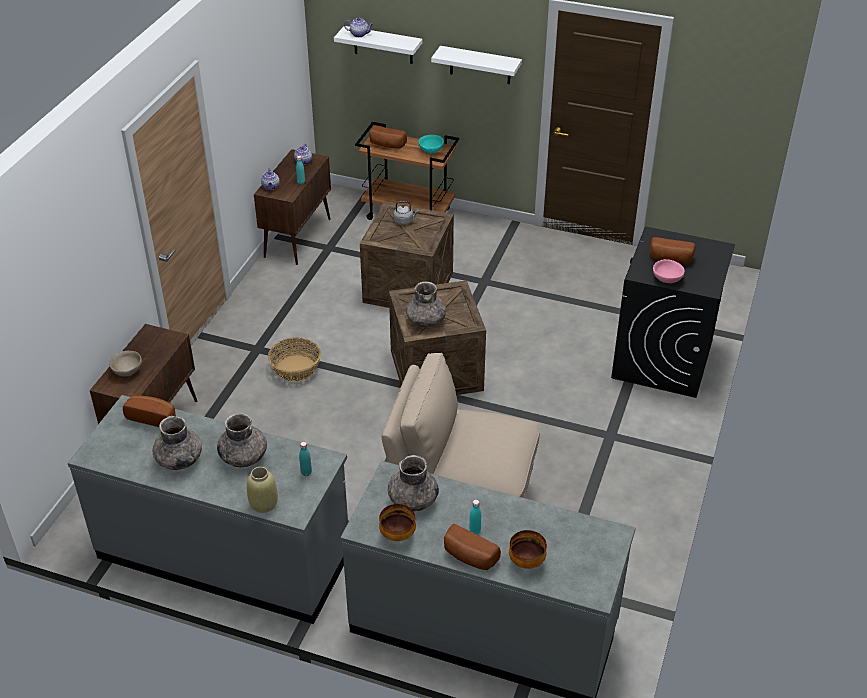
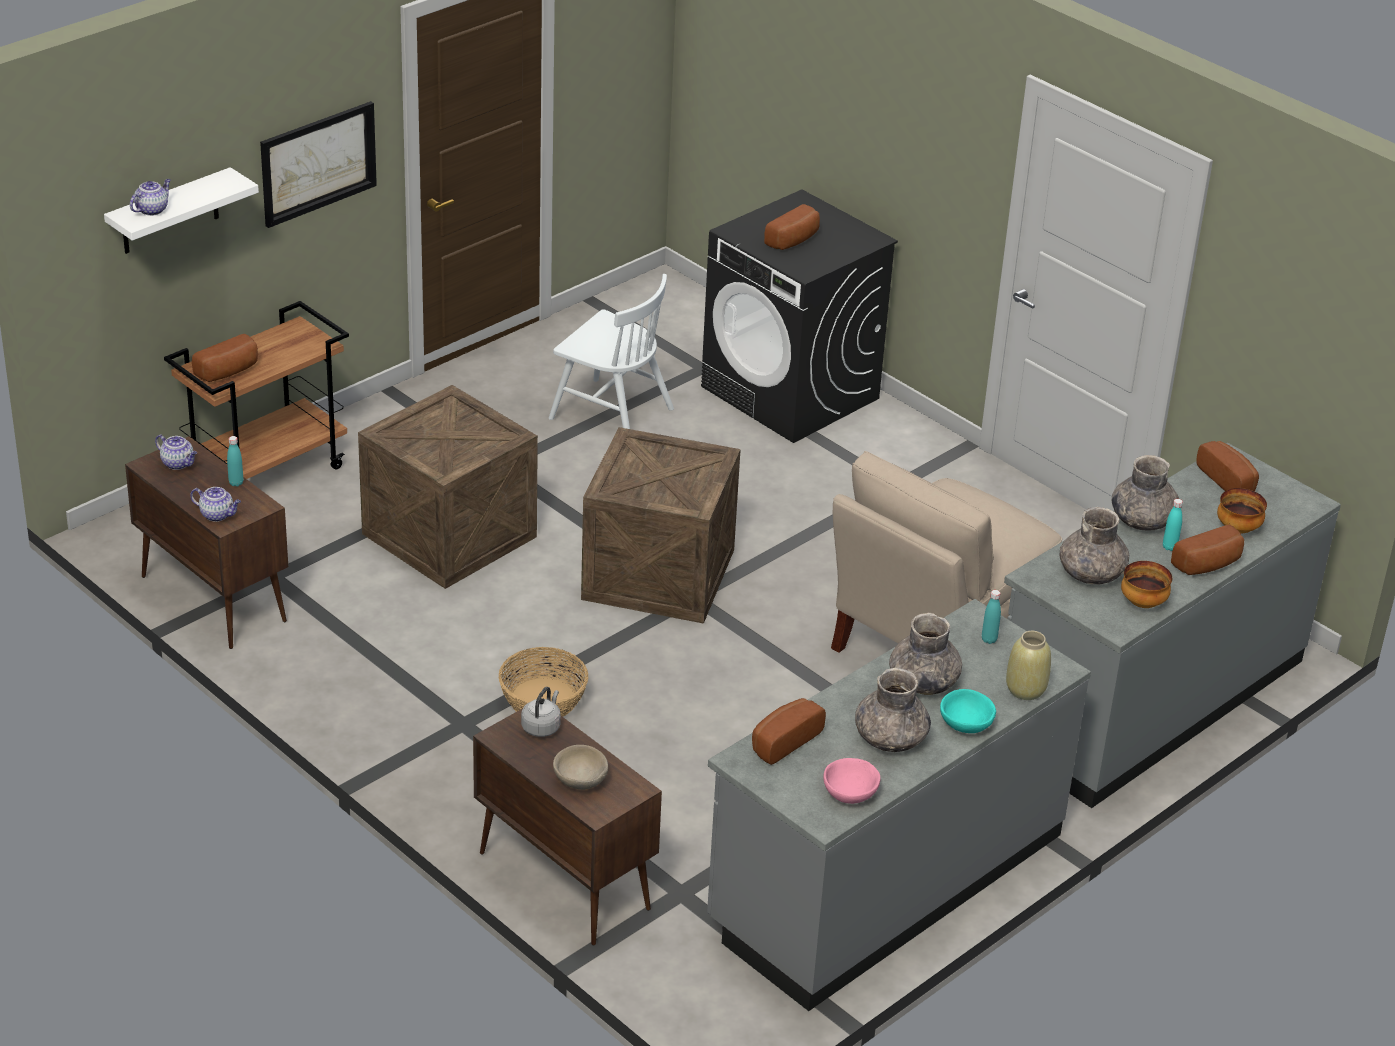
camera: 65 degrees left, 5 degrees down
grey kettle [393,201,419,225] -> grey kettle moved to [521,687,561,737]
grey vase [406,282,446,327] -> grey vase moved to [1112,455,1179,530]
turquoise bowl [418,135,444,154] -> turquoise bowl moved to [940,689,996,733]
white shelf [431,46,522,84] -> picture [260,101,377,228]
pink bowl [653,259,685,283] -> pink bowl moved to [823,758,880,804]
none -> white chair [549,274,674,429]
none -> bread [1196,441,1259,491]

